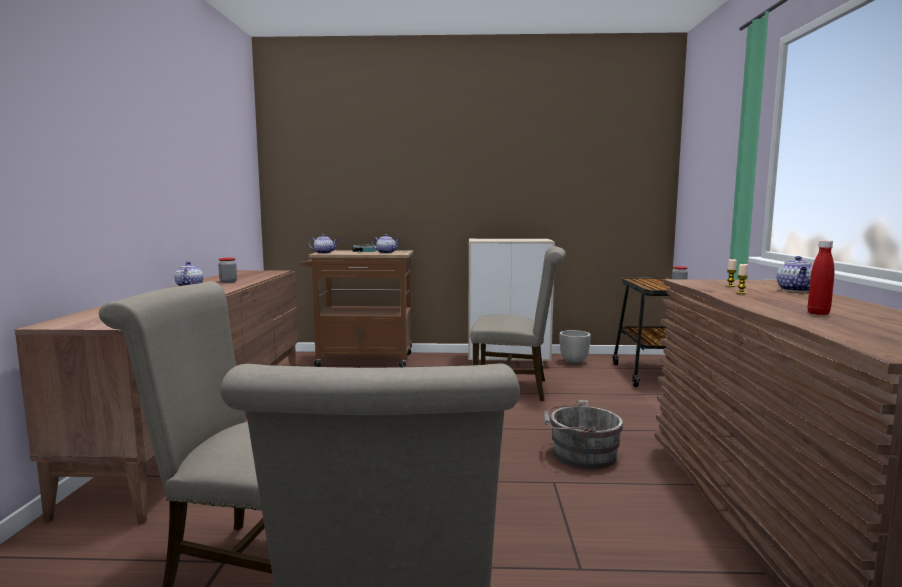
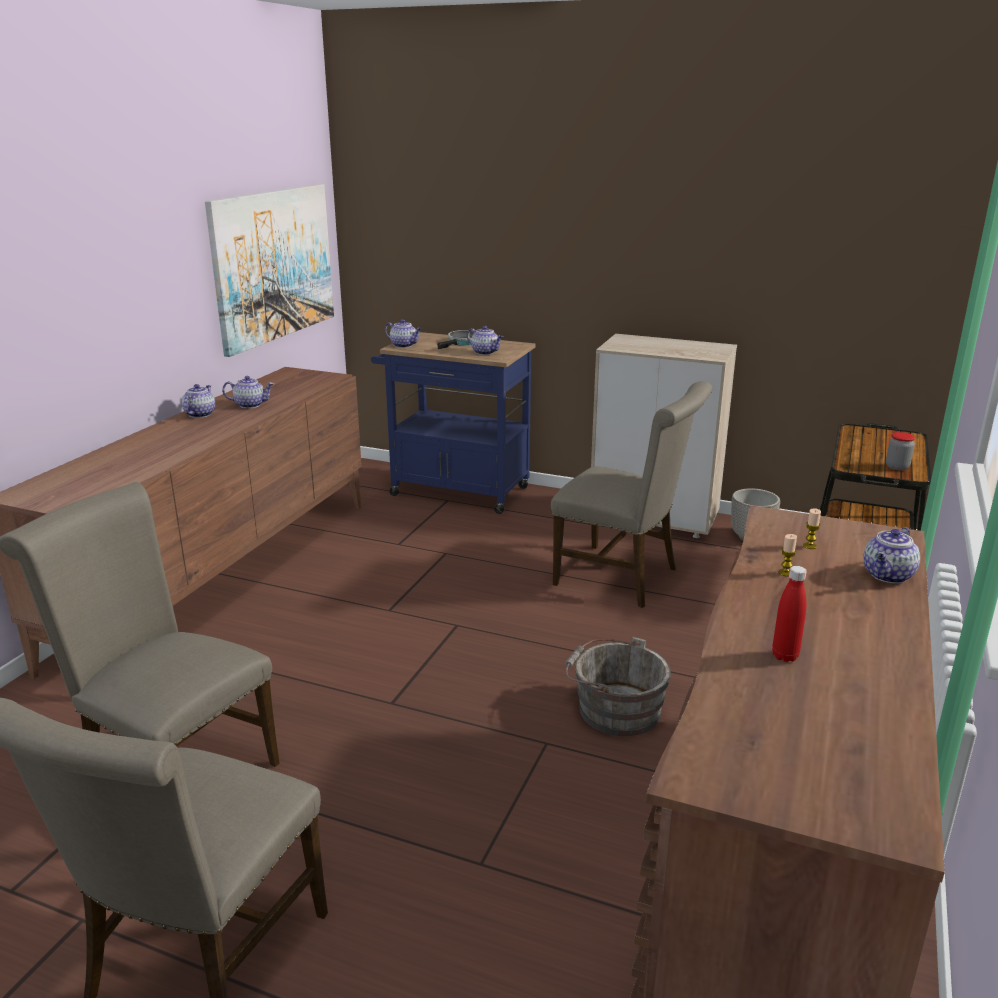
camera: 20 degrees right, 15 degrees up
jar [218,258,237,283] -> teapot [222,376,274,408]
brown cart [300,250,414,367] -> blue cart [371,332,536,514]
none -> picture [205,184,334,357]

